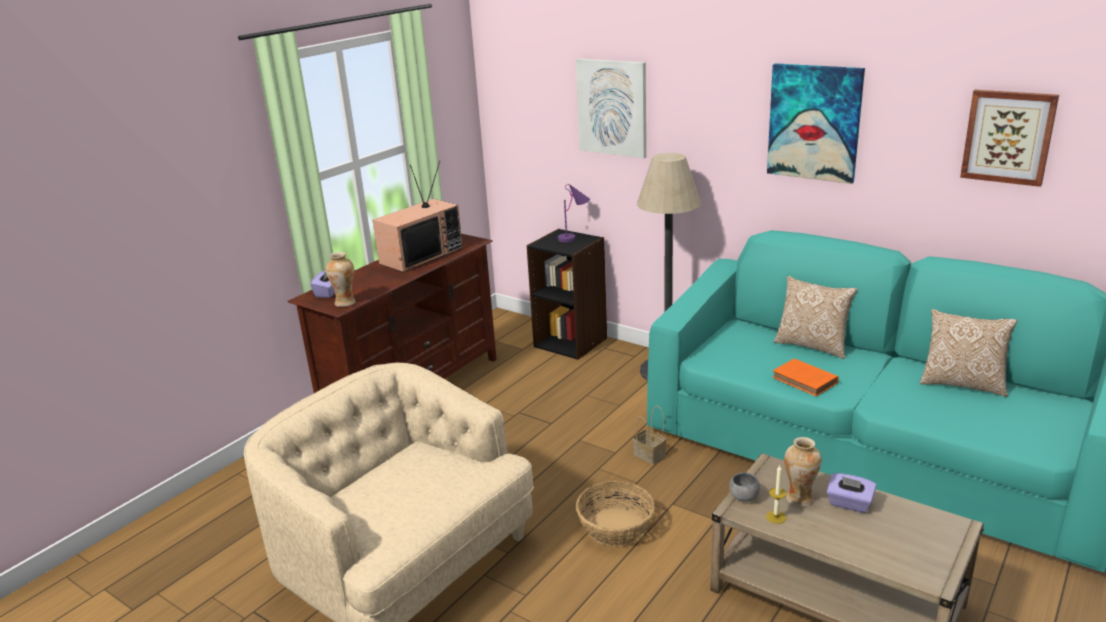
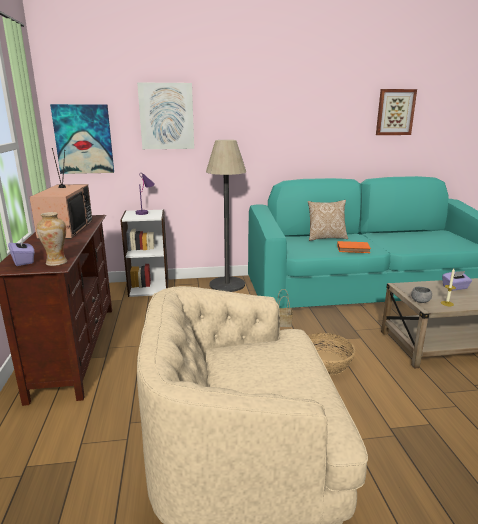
camera: 45 degrees left, 5 degrees down
black bookcase [527,229,607,360] -> white bookcase [120,209,169,297]
picture [767,63,865,184] -> picture moved to [50,104,114,174]
vase [784,437,822,506] -> none
pillow [920,309,1017,397] -> none

